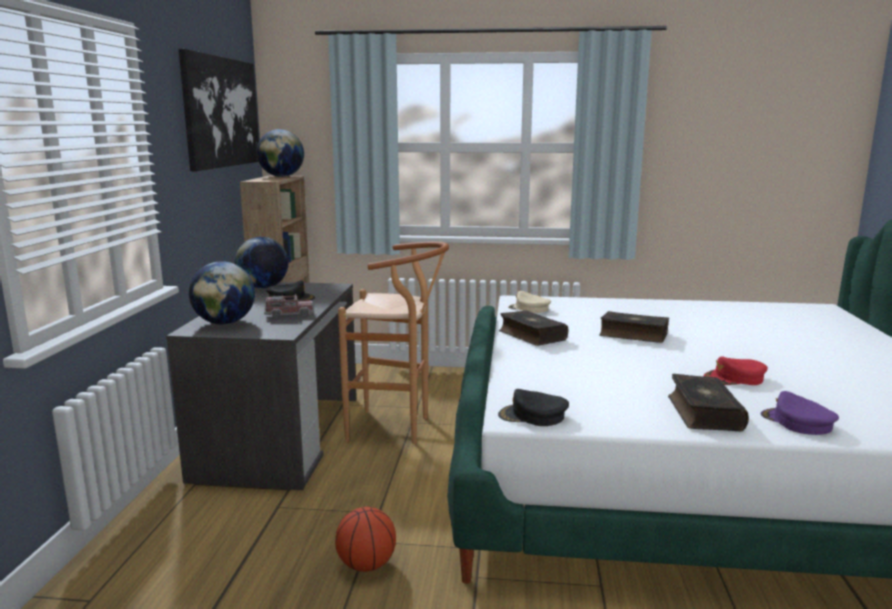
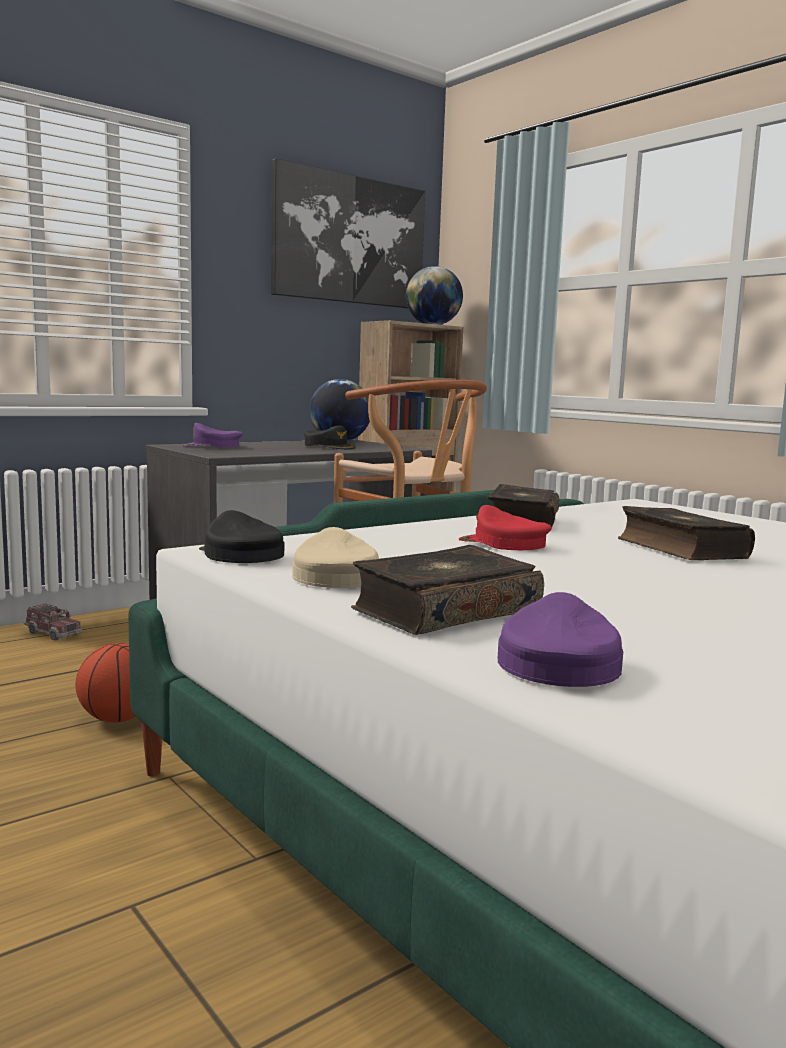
camera: 45 degrees right, 5 degrees down
globe [189,261,255,324] -> purple cap [181,423,243,448]
toy truck [264,294,314,319] -> toy truck moved to [24,604,83,640]
beige cap [508,291,551,313] -> beige cap moved to [292,527,379,588]
red cap [703,356,768,385] -> red cap moved to [458,505,552,550]

